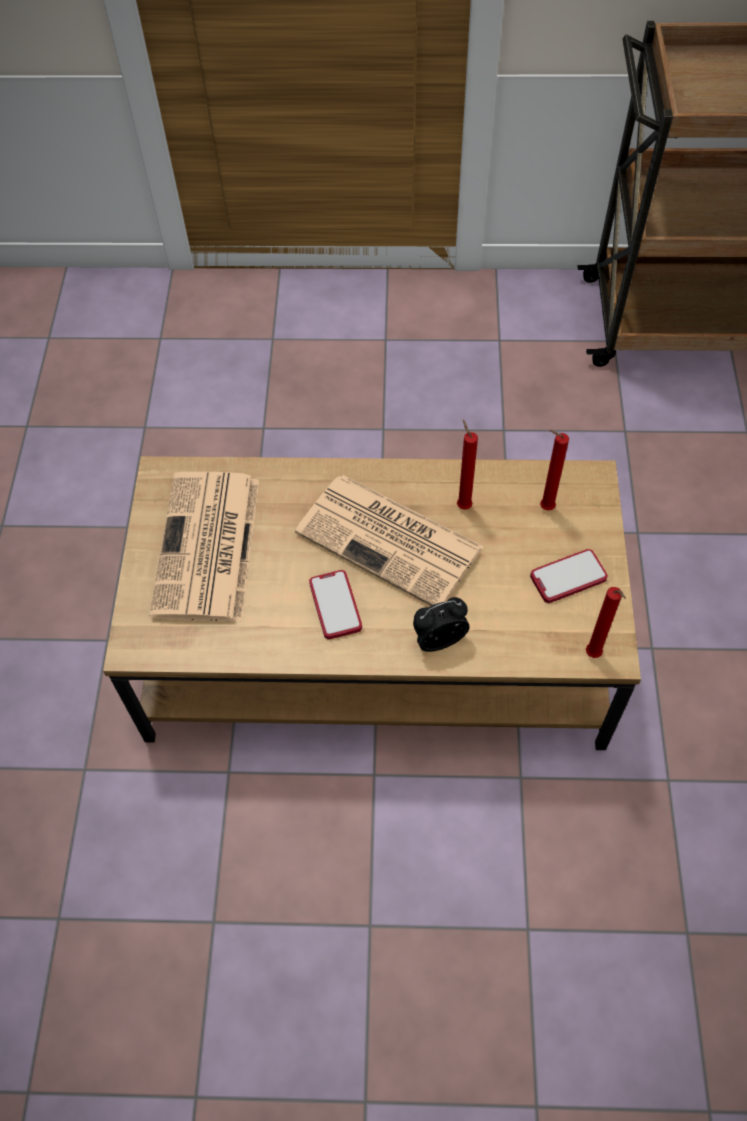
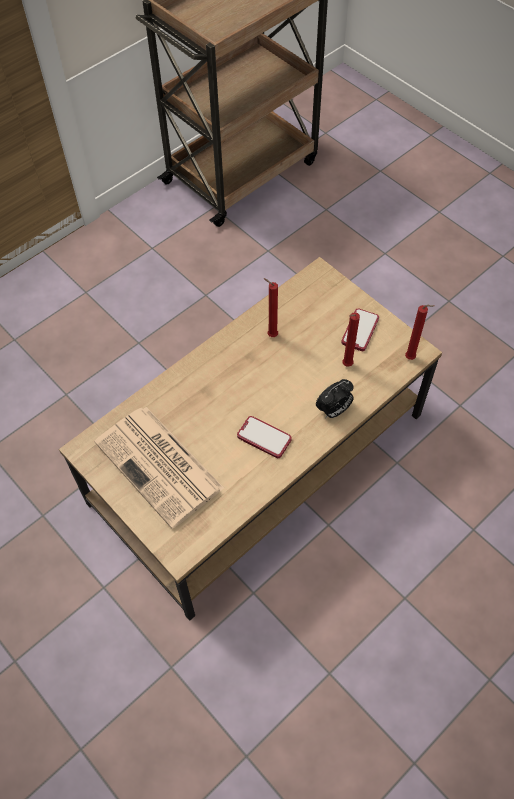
camera: 45 degrees left, 0 degrees up
newspaper [295,475,484,606] -> none
alarm clock [413,597,470,652] -> alarm clock turned 150 degrees counterclockwise [316,379,354,418]
red candle [540,430,569,511] -> red candle moved to [342,312,360,366]

